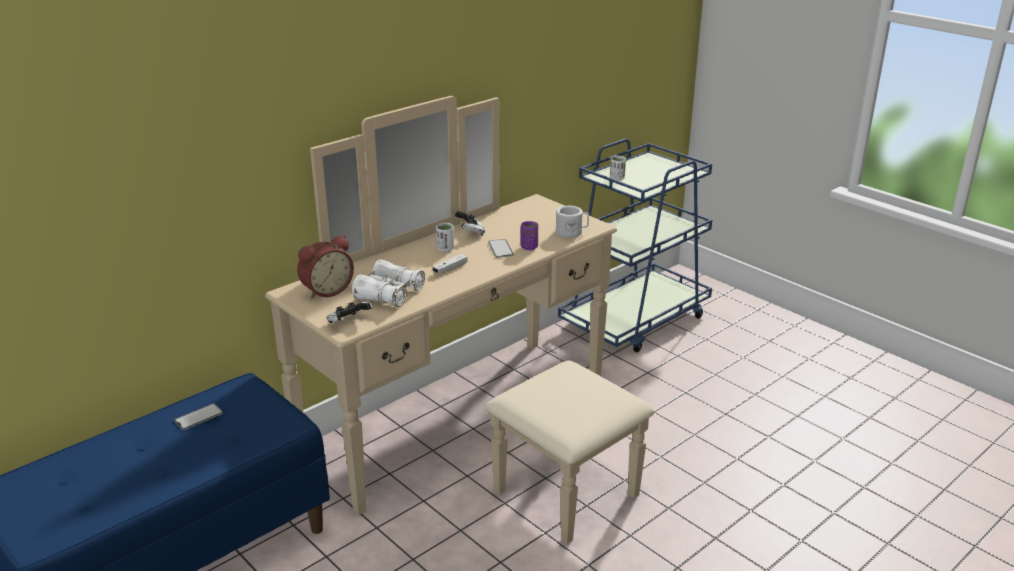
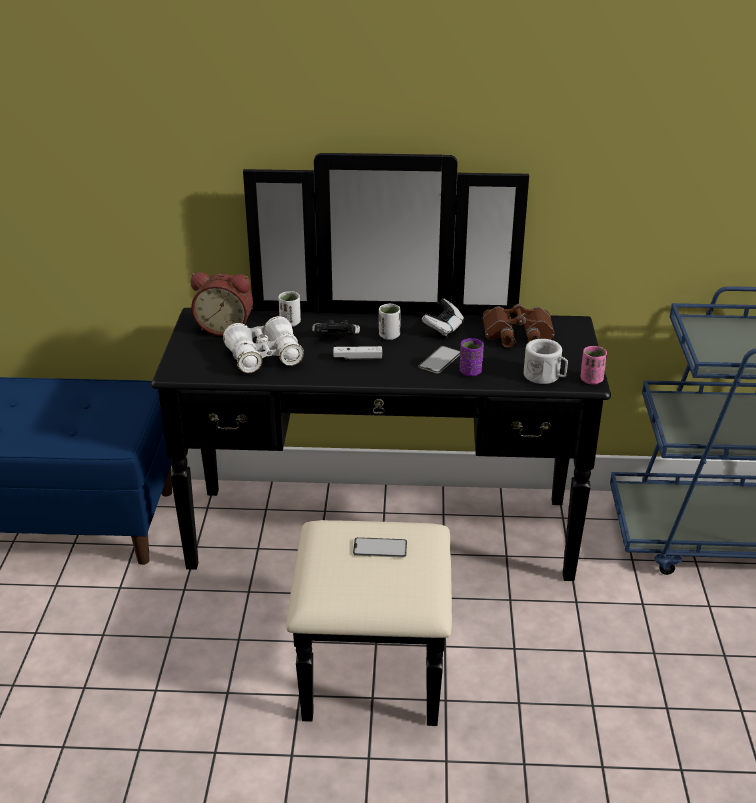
camera: 45 degrees right, 5 degrees up
phone [174,403,223,430] -> phone moved to [353,537,407,558]
beige dresser [265,96,655,544] -> black dresser [151,153,611,726]
game controller [327,302,372,323] -> game controller moved to [312,320,360,335]
white cup [610,156,626,181] -> white cup moved to [278,291,301,327]
none -> brown binoculars [483,304,555,348]
none -> pink cup [581,346,607,384]

